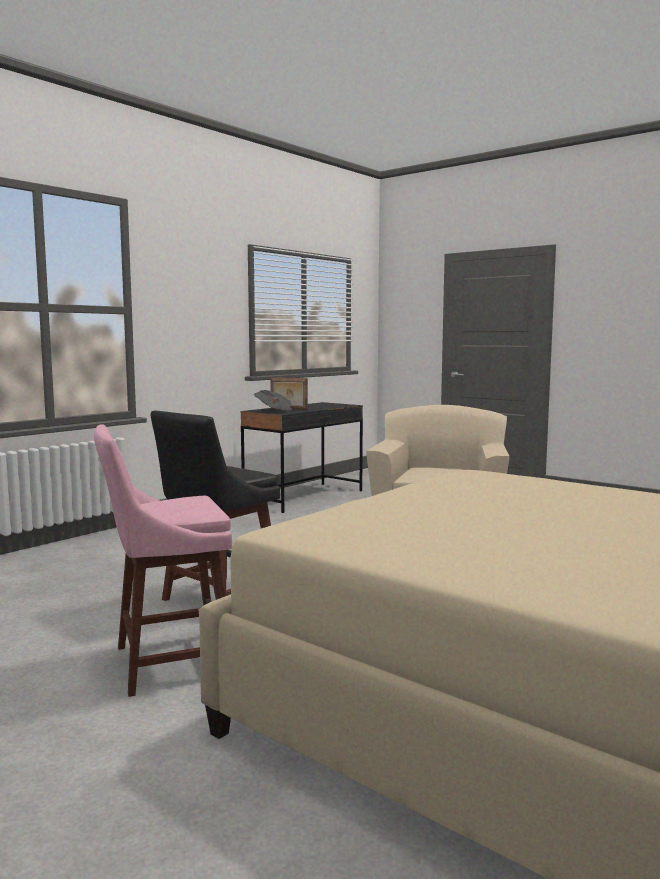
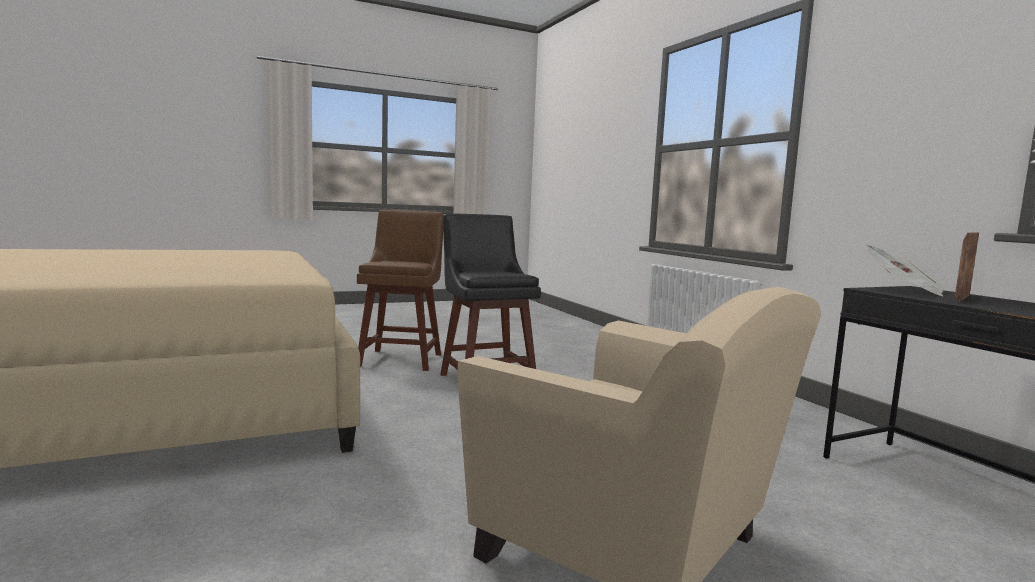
camera: 115 degrees right, 0 degrees up
pink chair [94,424,232,697] -> brown chair [357,210,444,371]

